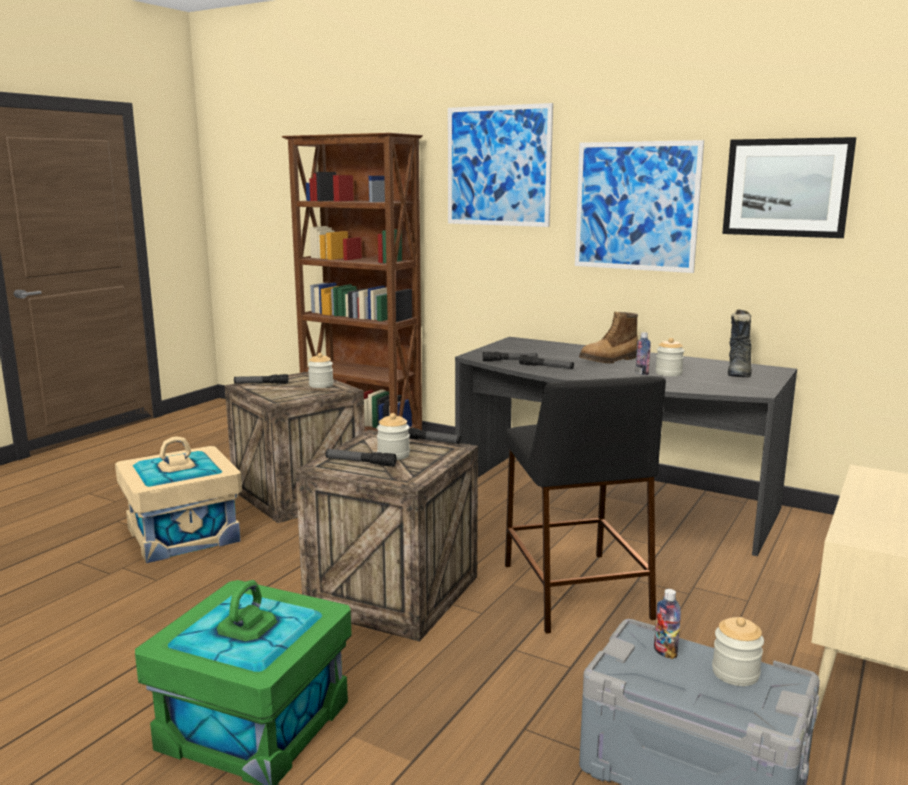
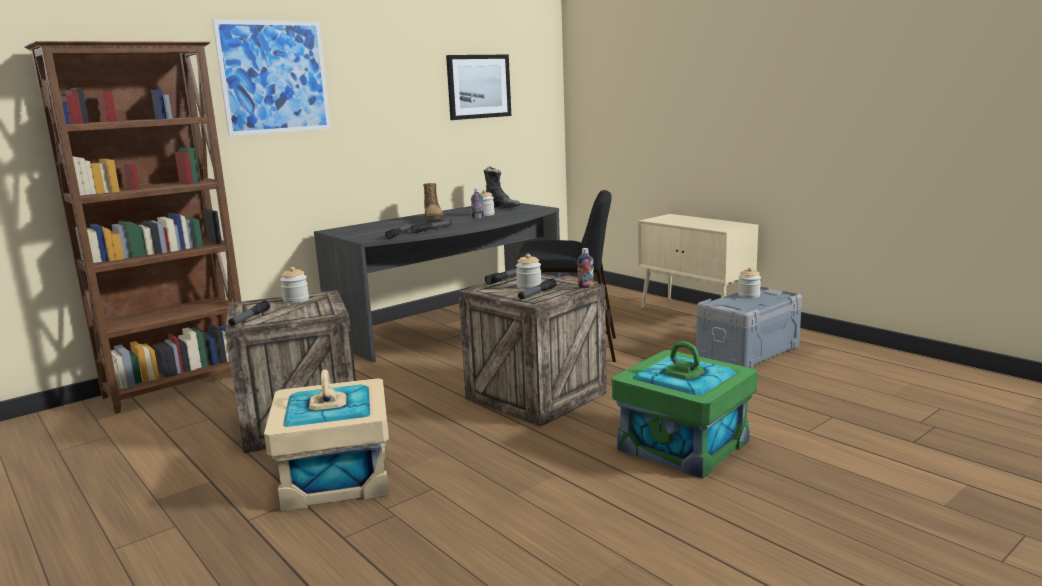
camera: 70 degrees left, 0 degrees up
picture [575,140,704,273] -> none
bottle [654,589,681,659] -> bottle moved to [577,248,594,288]

